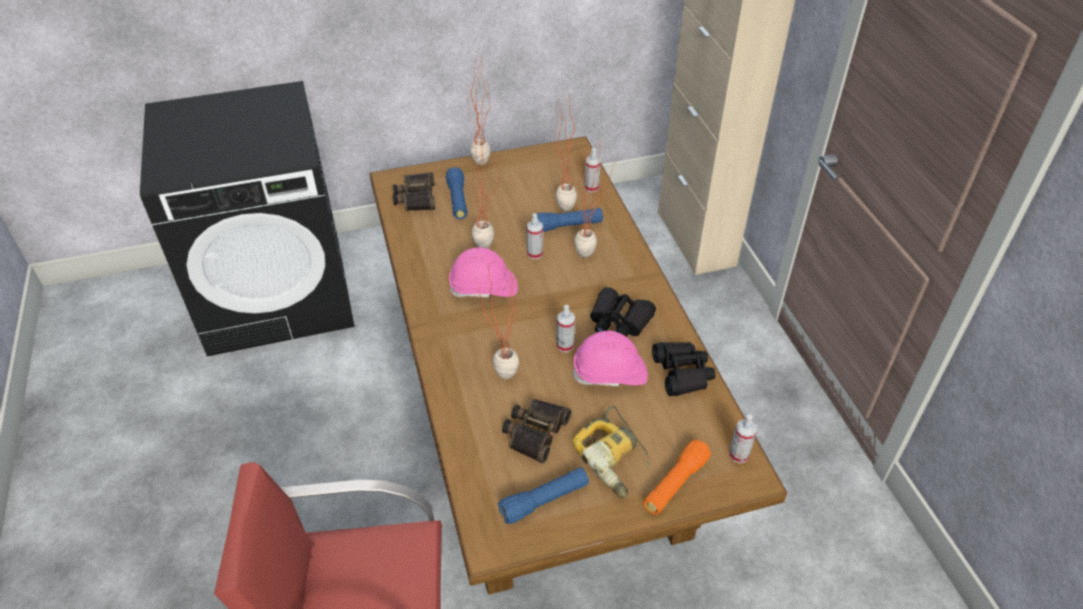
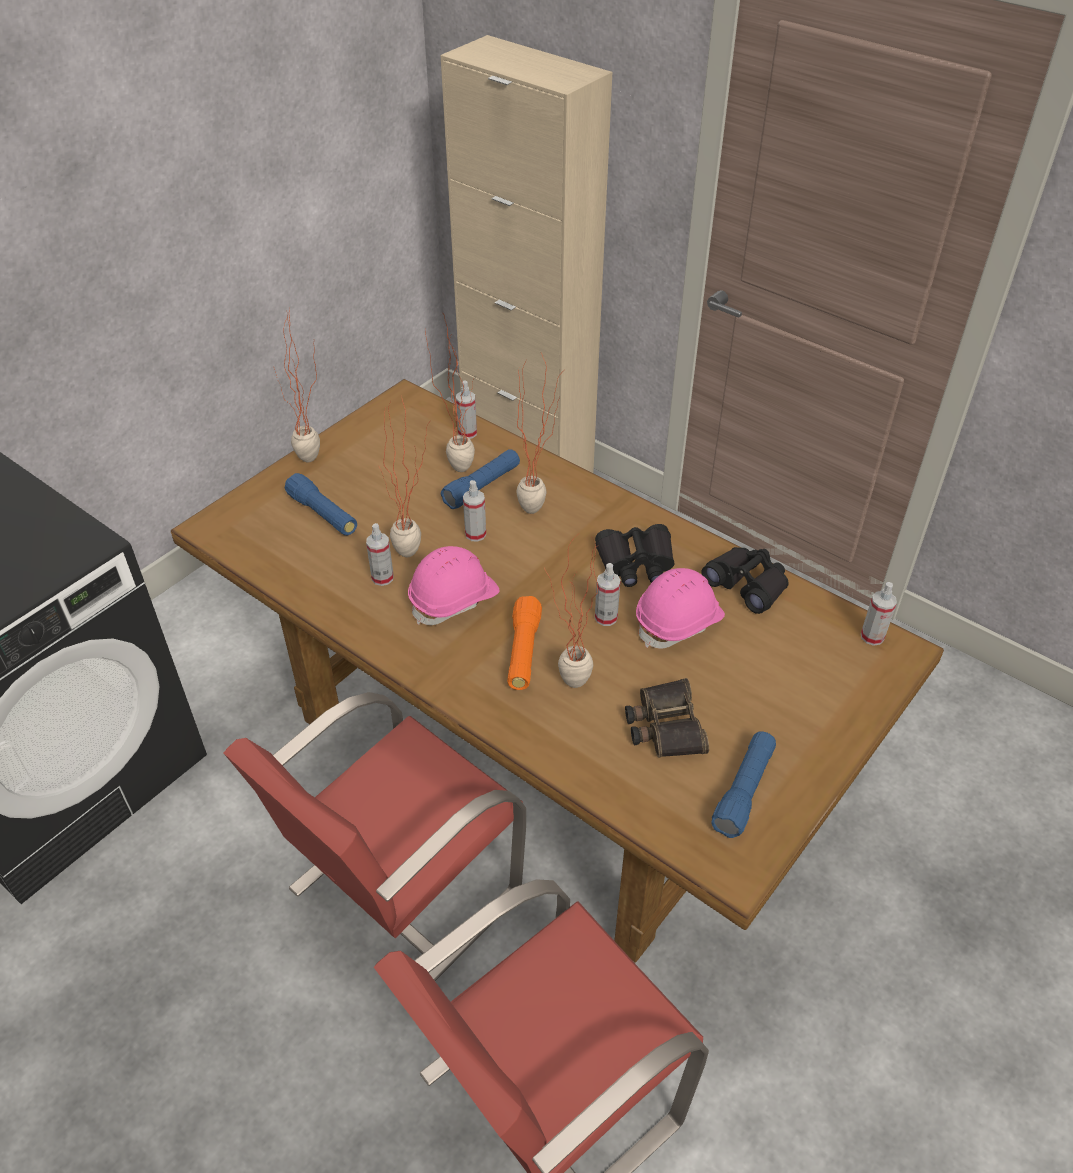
camera: 35 degrees left, 0 degrees up
binoculars [393,172,435,211] -> none
power drill [572,406,651,498] -> none
orange flashlight [644,439,711,515] -> orange flashlight moved to [507,596,542,690]
none -> red chair [224,692,526,981]
none -> spray bottle [366,523,394,586]

